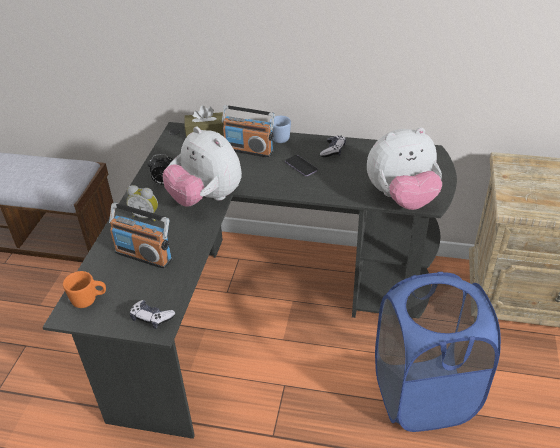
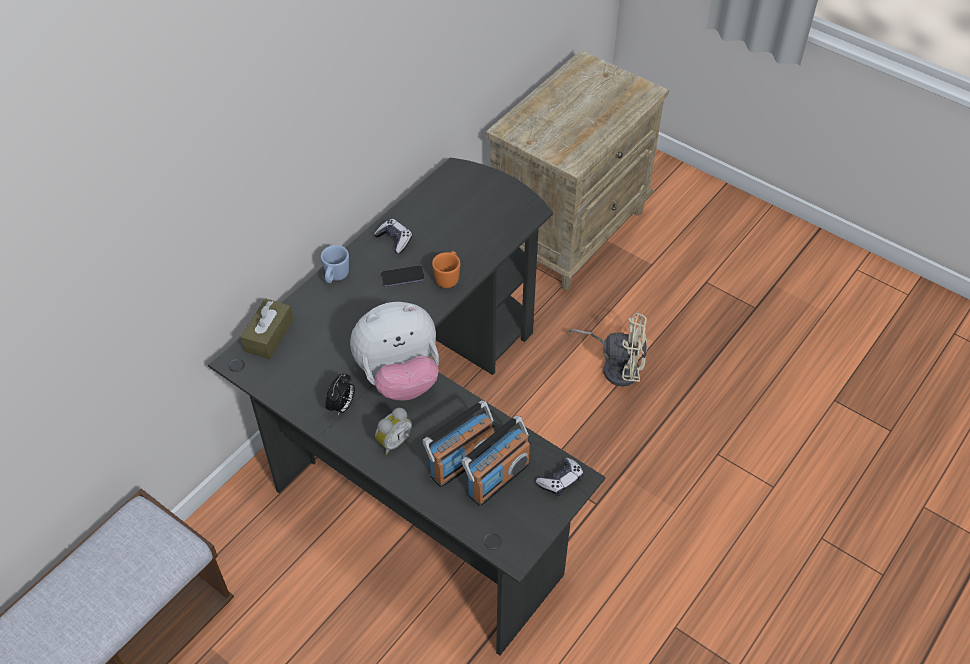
camera: 65 degrees left, 10 degrees up
orange mug [63,271,106,308] -> orange mug moved to [432,251,460,288]
radio [222,105,275,158] -> radio moved to [461,415,531,506]
plush toy [367,127,442,210] -> none
blue laundry basket [375,272,501,432] -> beige fan [569,313,647,387]

